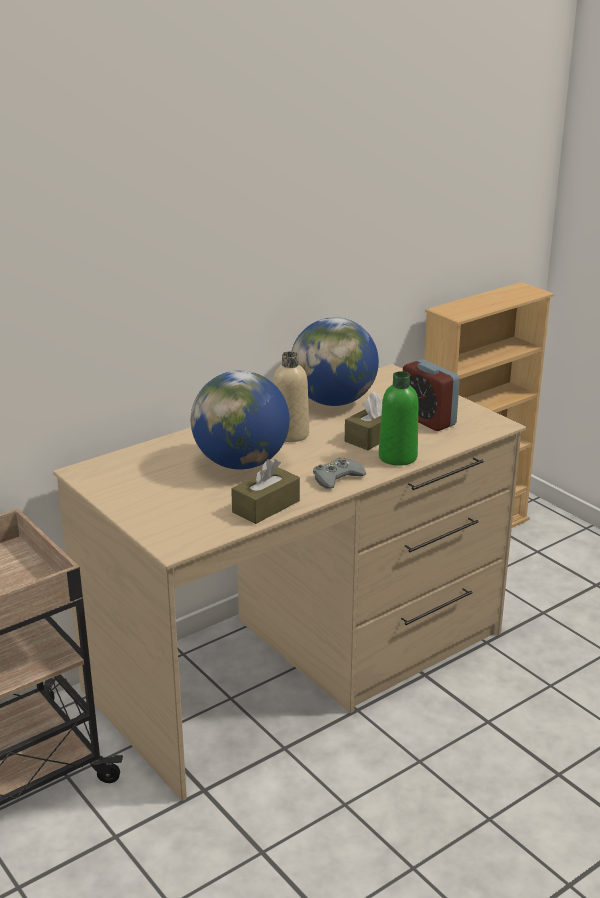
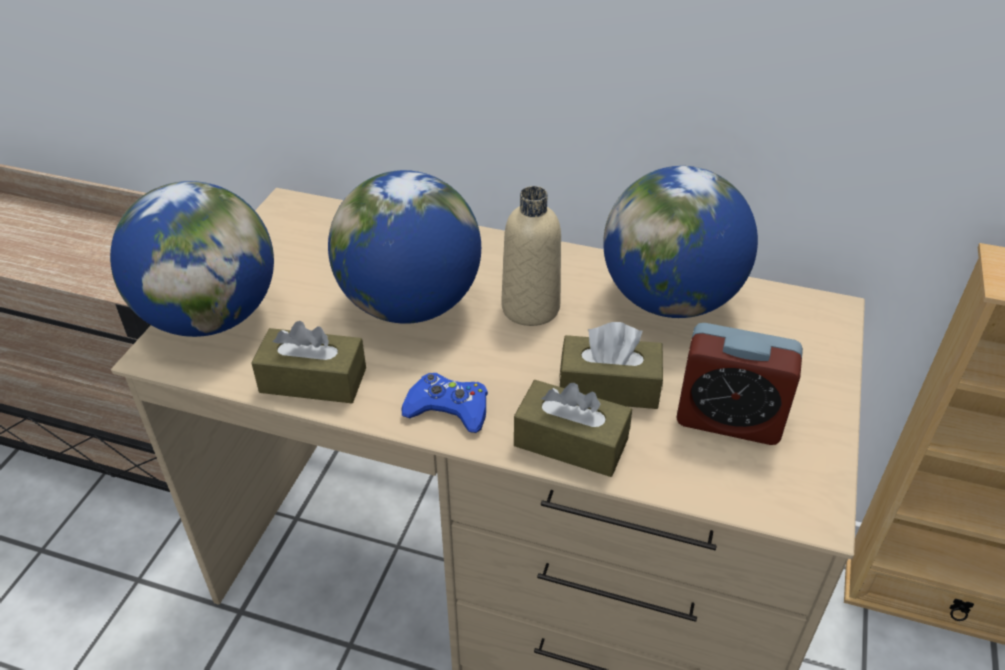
camera: 55 degrees right, 15 degrees up
grey game controller [313,458,366,489] -> blue game controller [401,373,488,433]
green bottle [379,371,418,466] -> brown tissue box [514,380,632,477]
alarm clock [403,359,460,431] -> alarm clock turned 90 degrees counterclockwise [676,323,803,445]
none -> globe [110,181,274,337]

